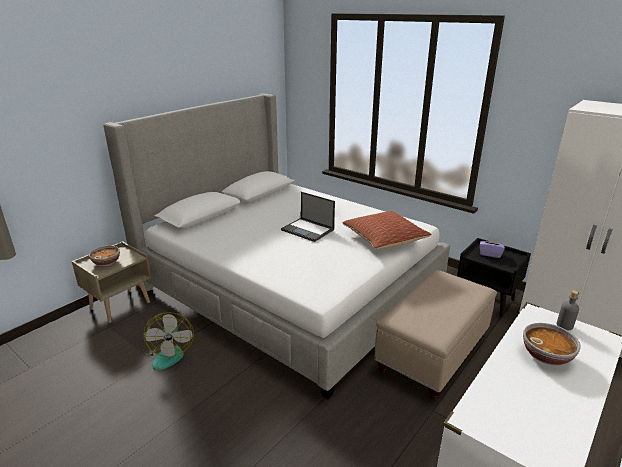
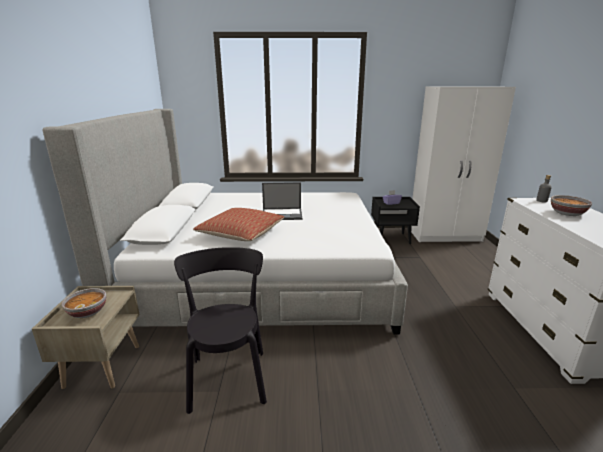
camera: 40 degrees left, 5 degrees down
fan [142,312,194,370] -> black chair [174,247,267,414]
pillow [343,211,432,249] -> pillow moved to [193,208,284,241]
beige ottoman [375,270,497,399] -> none

